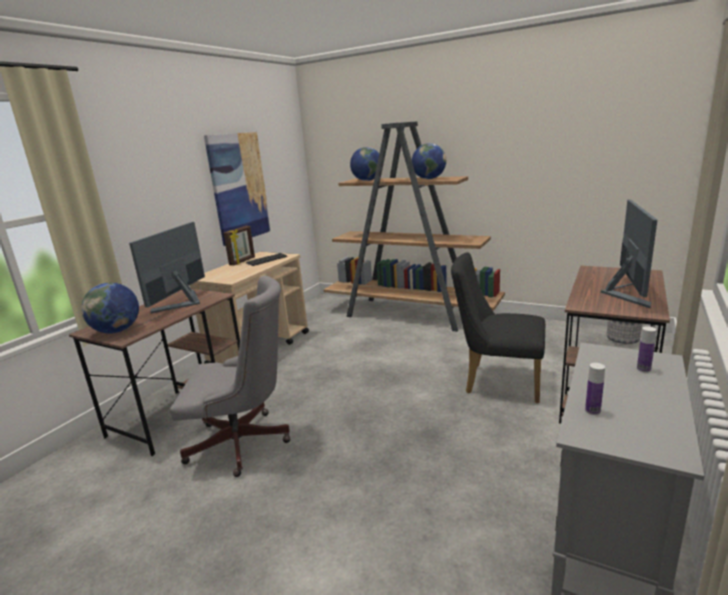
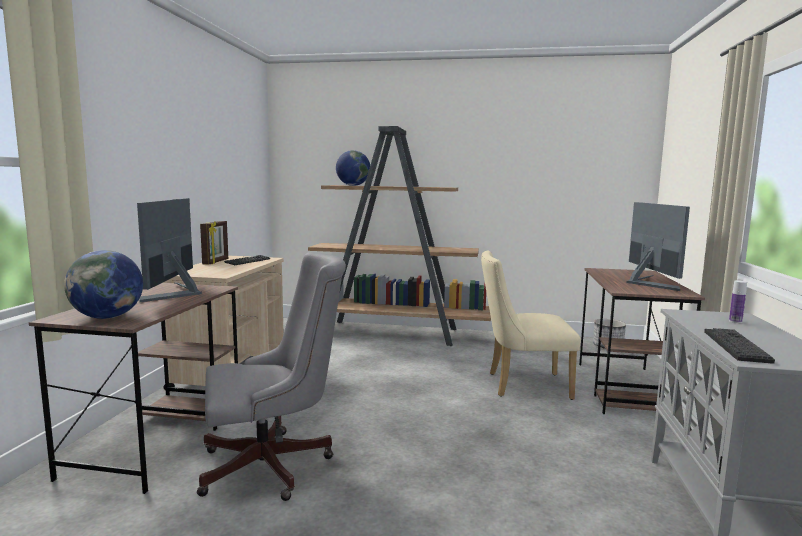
camera: 20 degrees left, 10 degrees down
picture [204,132,271,246] -> none
globe [412,143,446,179] -> none
black chair [451,252,545,403] -> beige chair [481,250,581,400]
bottle [585,363,605,415] -> keyboard [704,328,775,364]

